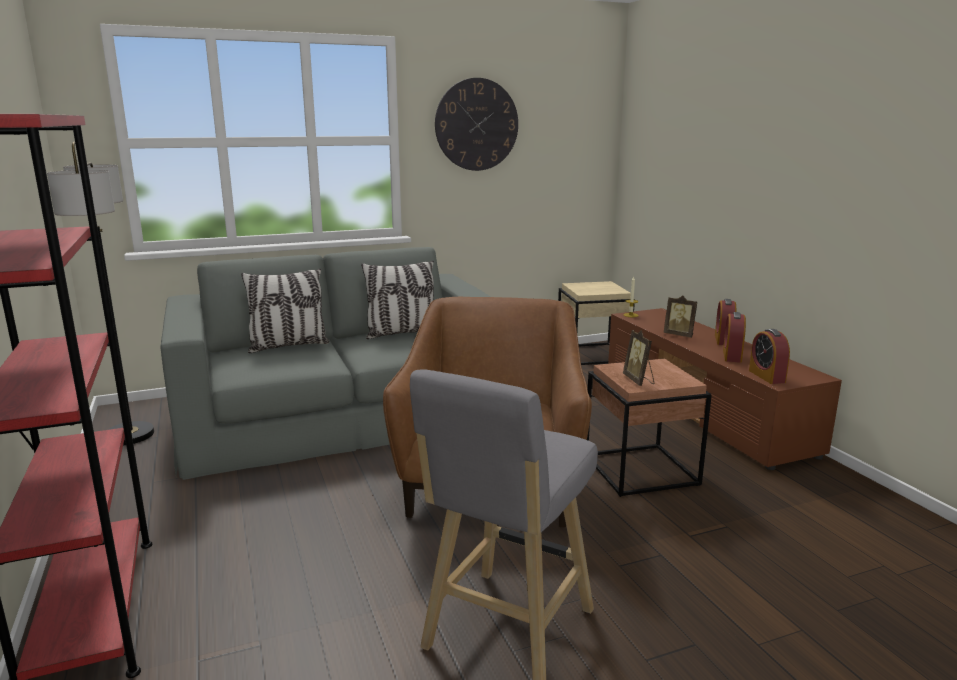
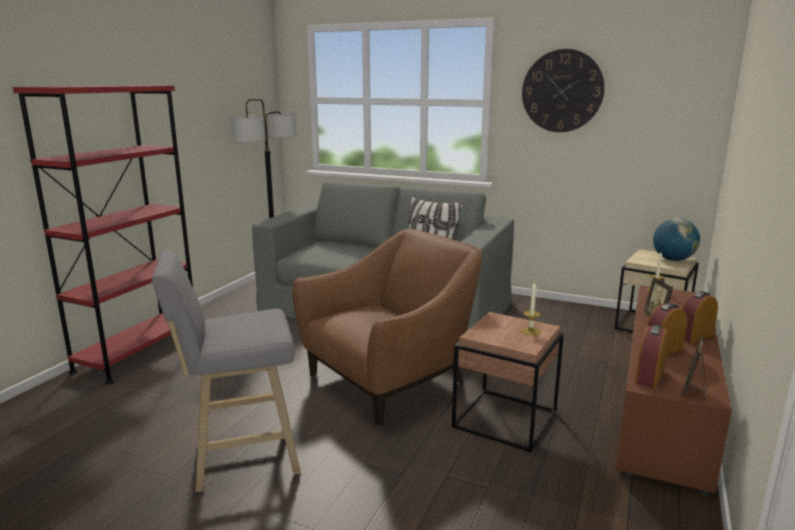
camera: 45 degrees right, 0 degrees up
pillow [241,268,330,353] -> none
picture frame [623,330,654,386] -> picture frame moved to [682,337,707,400]
none -> candle [521,281,541,335]
none -> globe [653,218,700,261]

